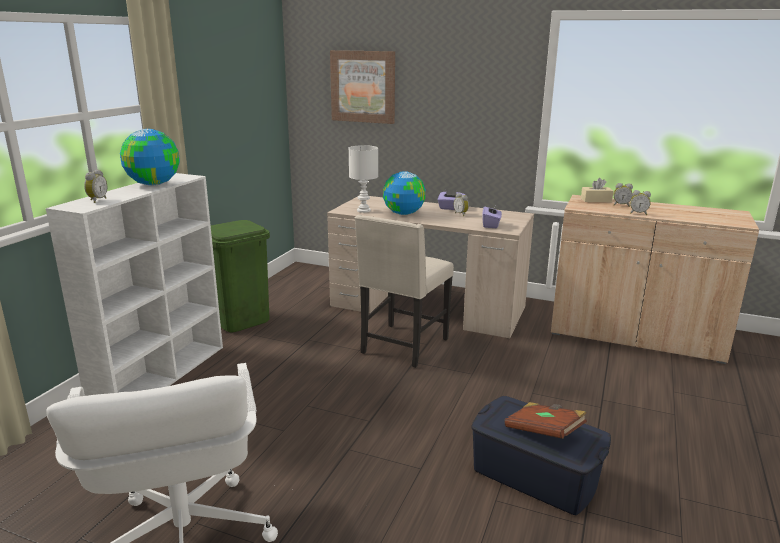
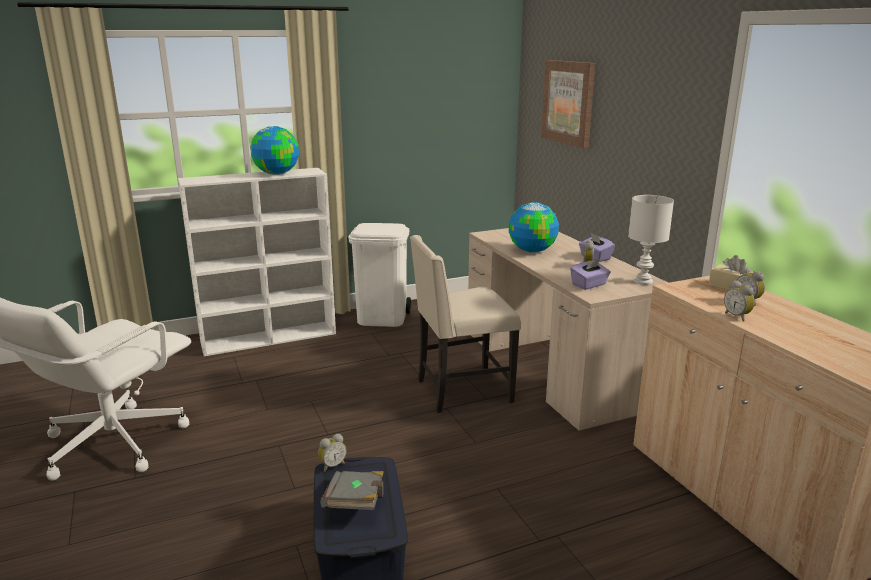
camera: 45 degrees right, 0 degrees up
alarm clock [84,169,107,203] -> alarm clock moved to [318,434,347,472]
green trash can [211,220,270,332] -> white trash can [348,223,411,327]
white table lamp [349,145,378,213] -> white table lamp moved to [628,195,674,285]
brown book [504,402,587,439] -> grey book [320,471,384,510]

